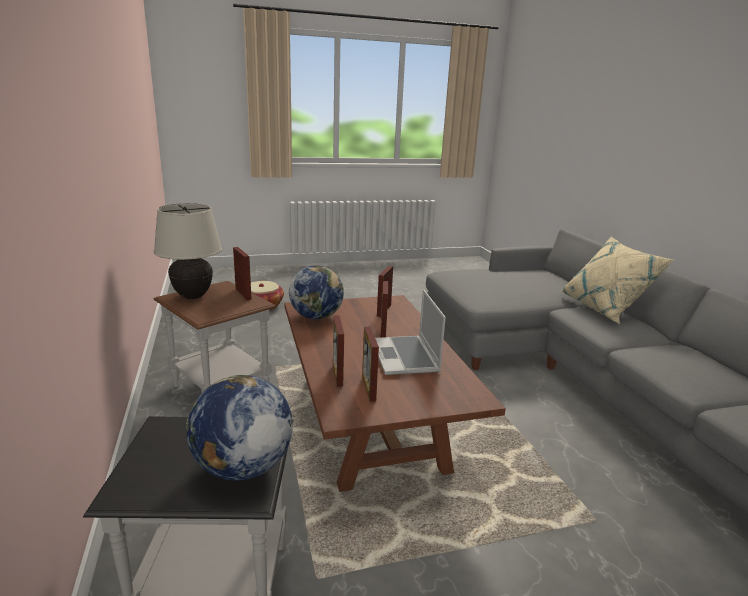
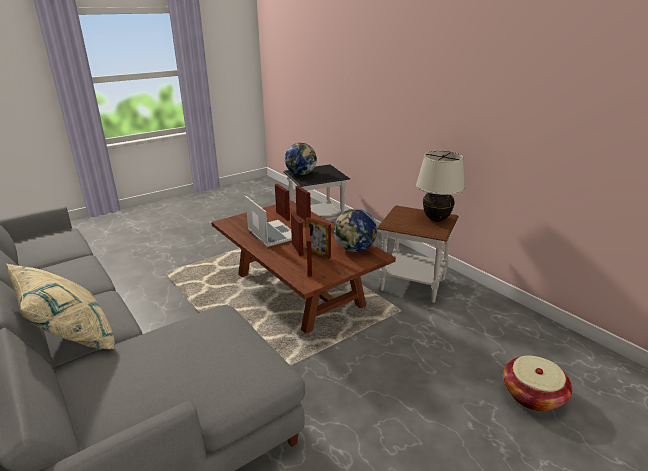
camera: 160 degrees right, 5 degrees up
picture frame [233,247,252,300] -> picture frame moved to [305,217,331,259]

